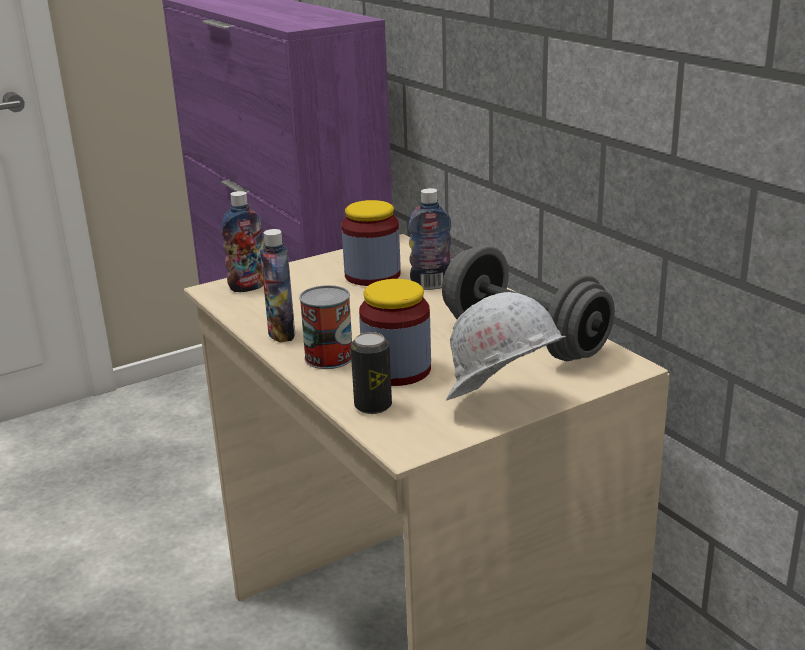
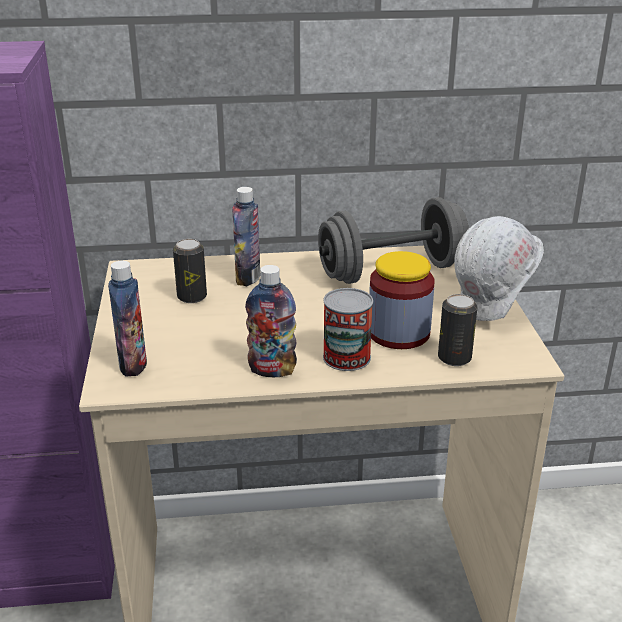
camera: 65 degrees left, 5 degrees up
jar [342,200,401,286] -> can [173,239,207,303]

